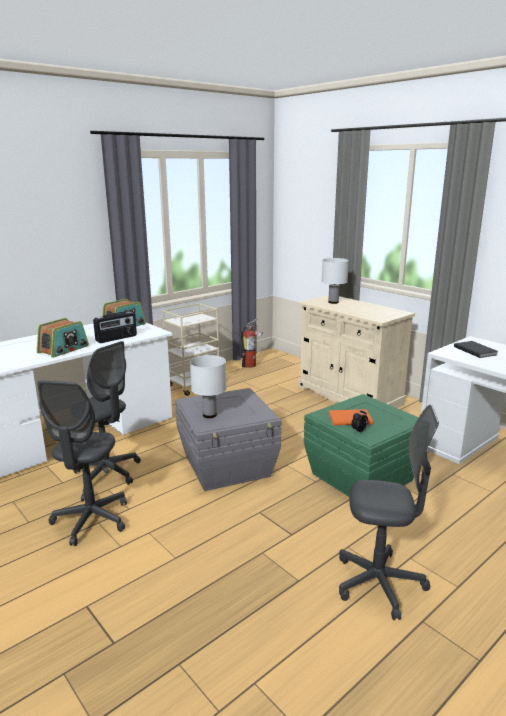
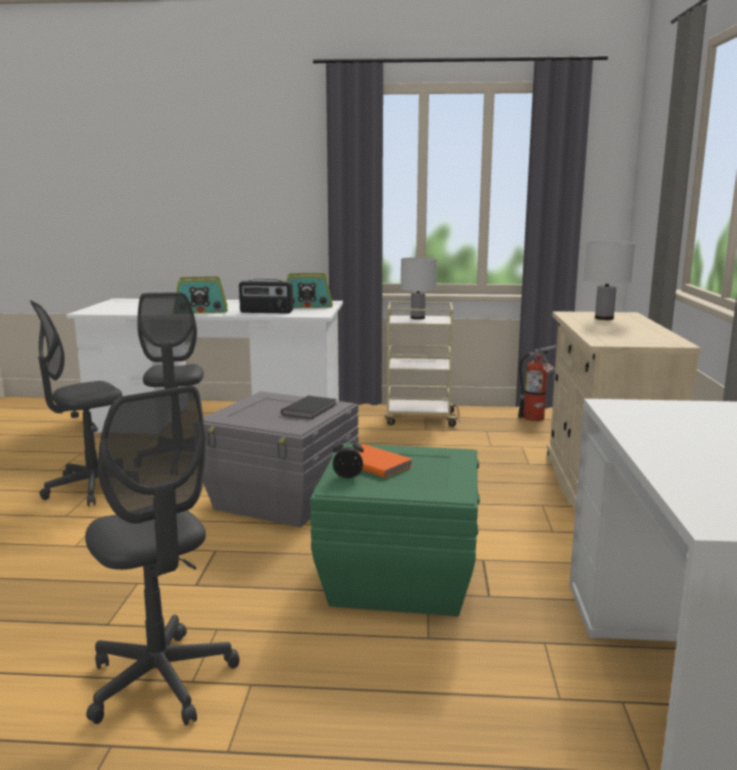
camera: 45 degrees right, 5 degrees down
white table lamp [190,355,227,418] -> white table lamp moved to [400,257,437,319]
black book [454,341,498,358] -> black book moved to [281,396,337,419]

